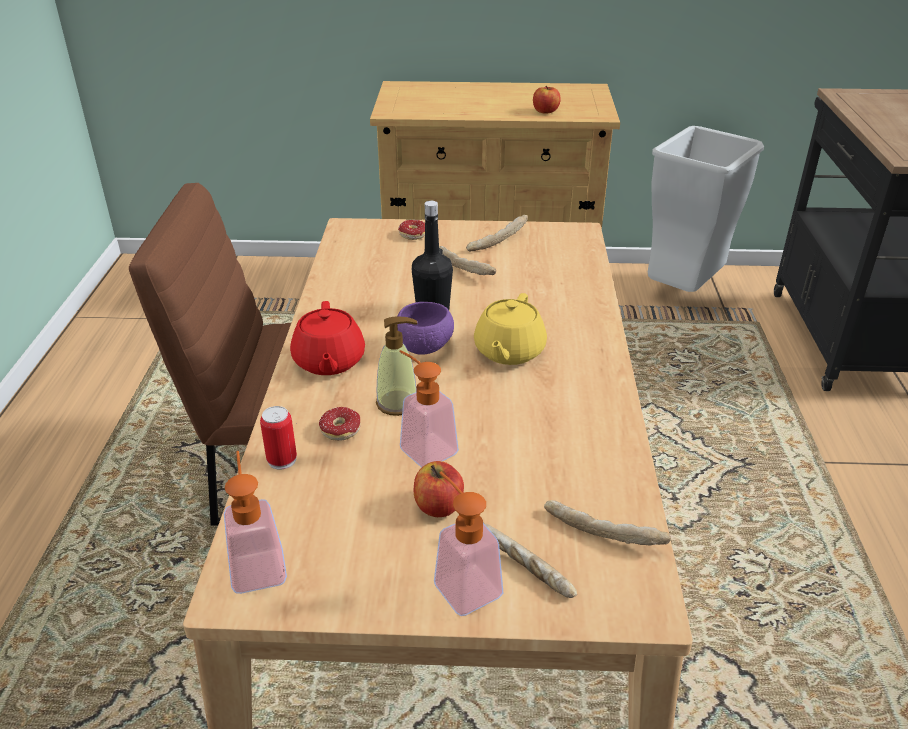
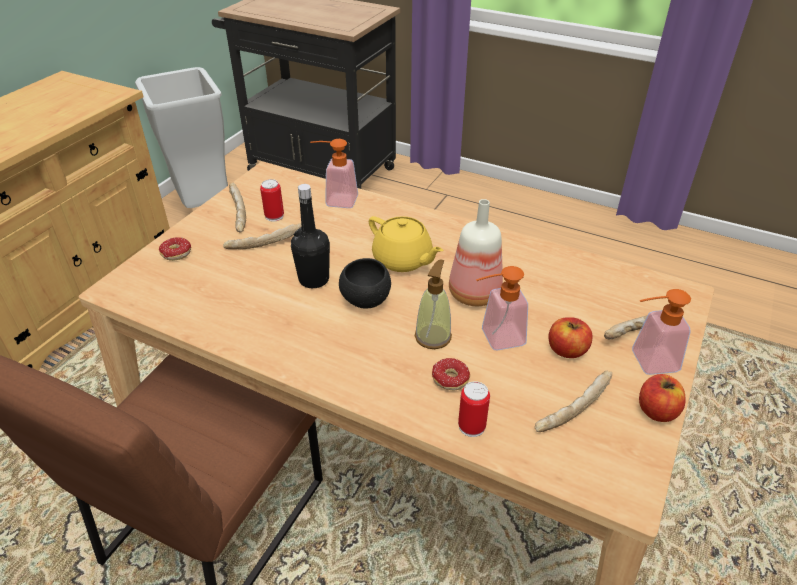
camera: 65 degrees left, 5 degrees up
soap dispenser [224,451,287,594] -> soap dispenser moved to [310,139,358,208]
red teapot [290,301,365,375] -> none
purple bowl [397,302,454,355] -> black bowl [339,258,391,309]
apple [533,86,561,114] -> apple moved to [639,374,686,422]
bread [544,500,671,546] -> bread moved to [534,371,612,432]
none -> can [260,179,284,222]
none -> bottle [449,199,503,306]

